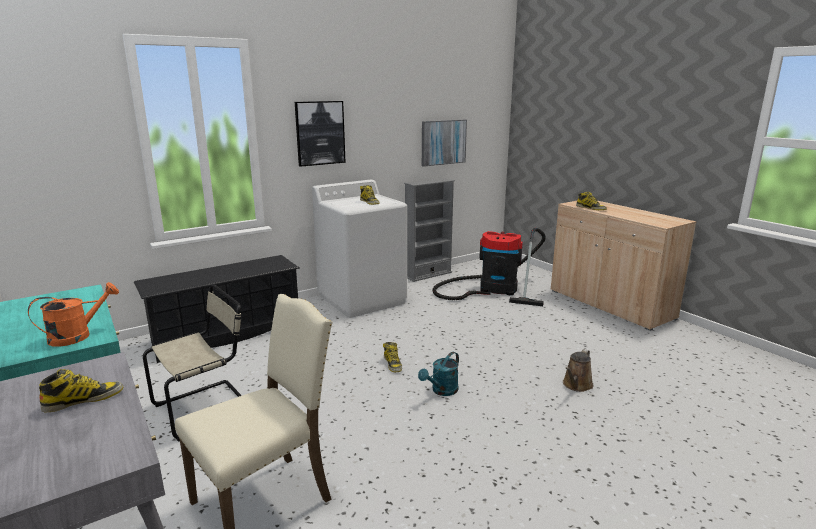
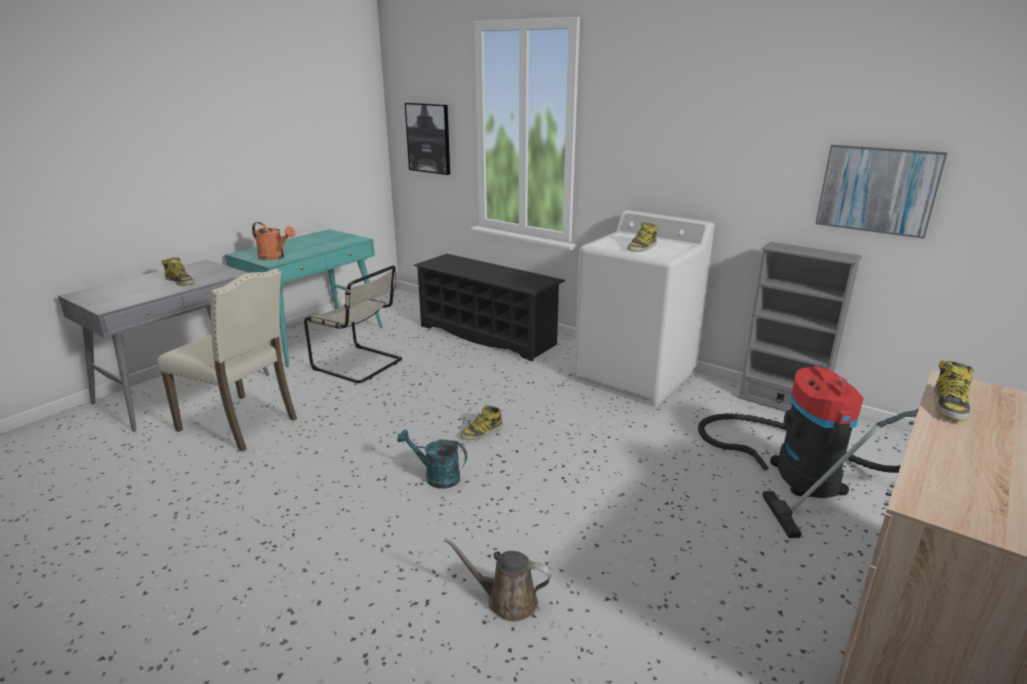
camera: 70 degrees right, 5 degrees up
picture [295,101,346,167] -> picture moved to [405,103,450,175]

